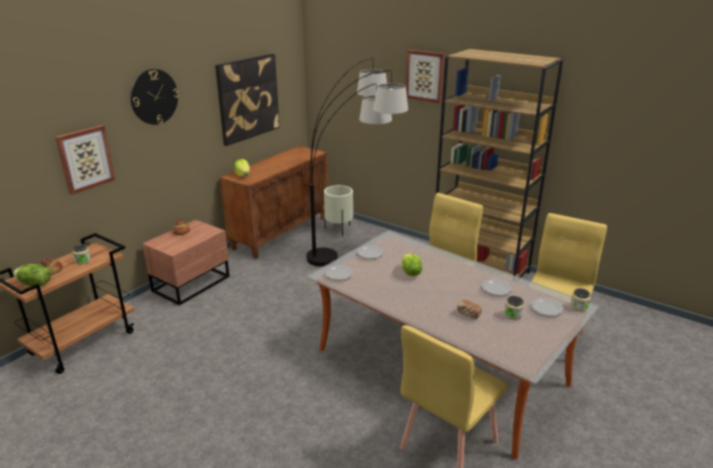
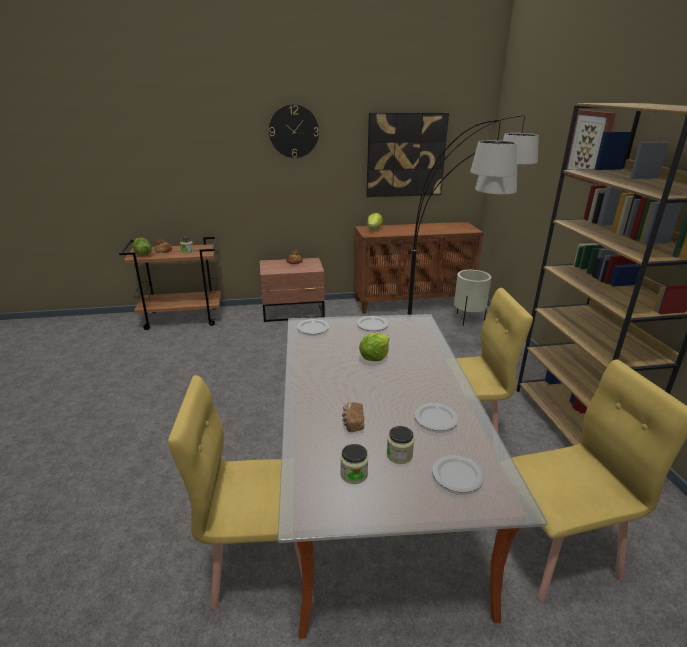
camera: 45 degrees right, 0 degrees up
picture [55,125,115,195] -> none
jar [570,288,590,312] -> jar moved to [340,444,368,484]

